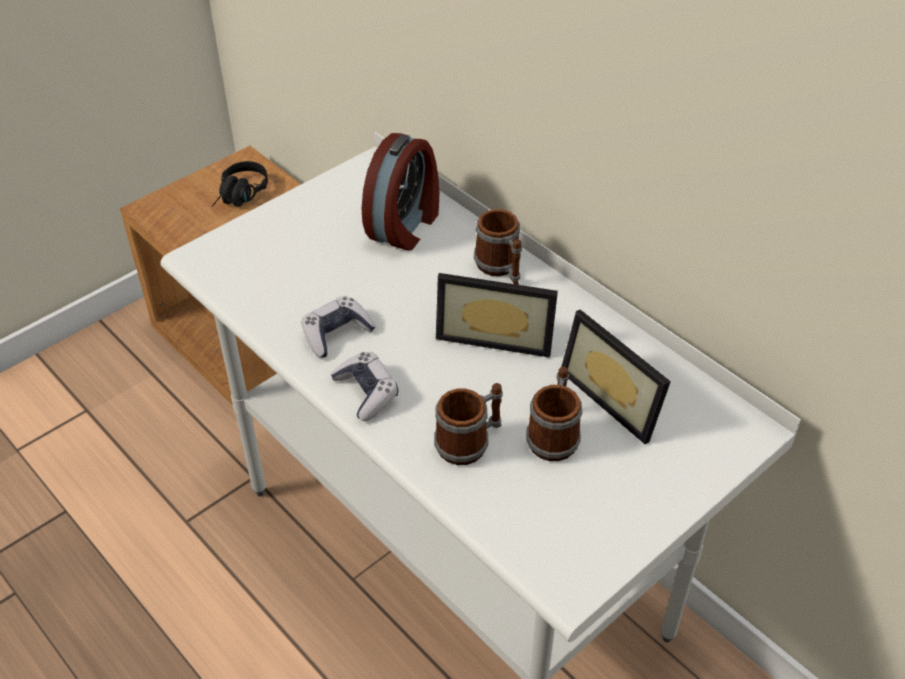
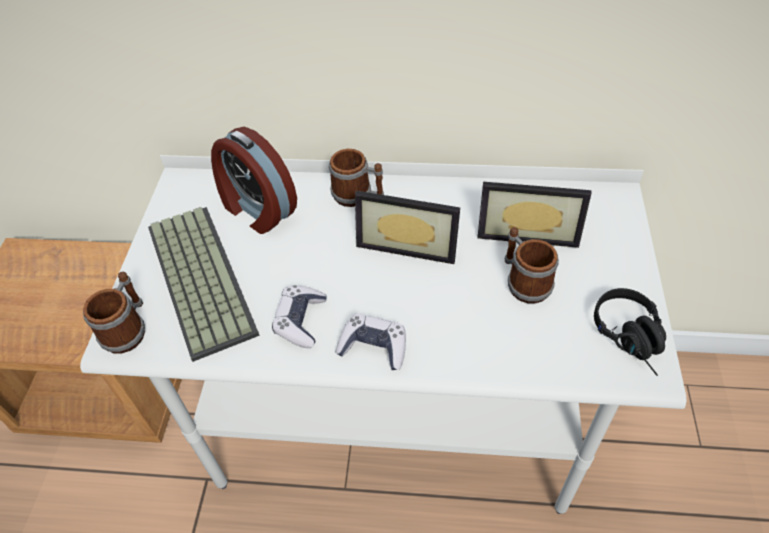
camera: 40 degrees left, 5 degrees up
black headphones [212,161,268,207] -> black headphones moved to [594,288,666,376]
alarm clock [362,133,439,251] -> alarm clock turned 150 degrees clockwise [211,126,297,234]
mug [434,383,503,465] -> mug moved to [83,272,145,353]
picture frame [436,273,558,358] -> picture frame turned 45 degrees clockwise [355,191,460,264]
none -> keyboard [148,207,259,362]

